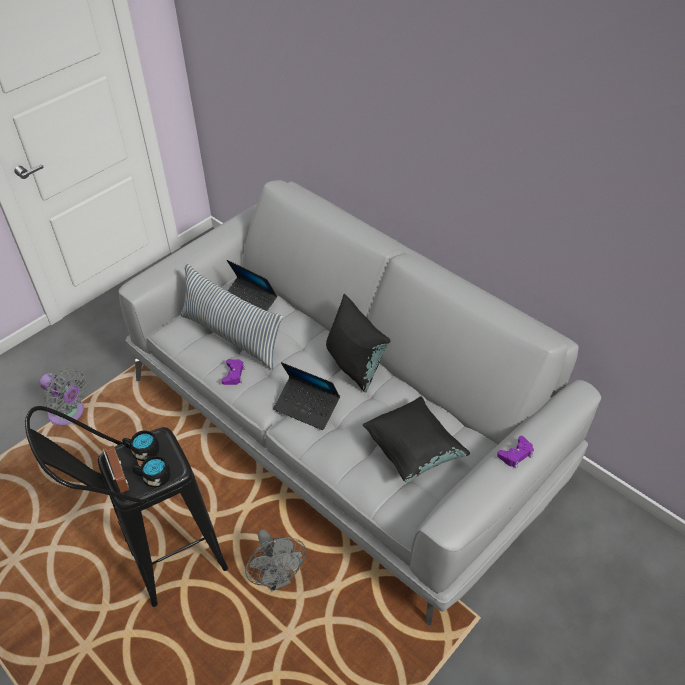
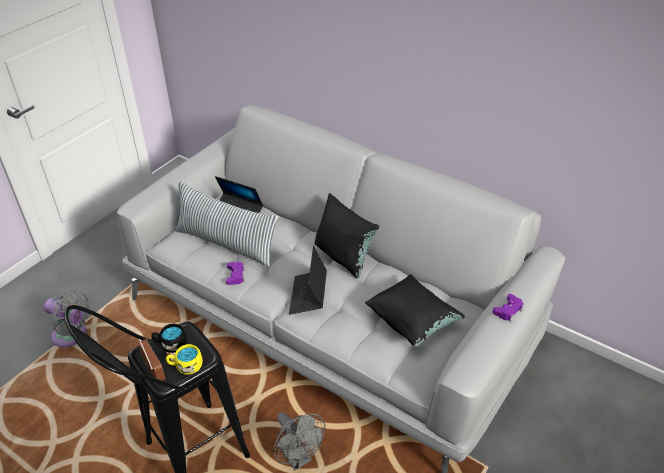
camera: 10 degrees left, 5 degrees down
black mug [132,456,171,488] -> yellow mug [166,344,203,374]
laptop [273,362,340,430] -> laptop turned 75 degrees clockwise [289,246,327,315]

